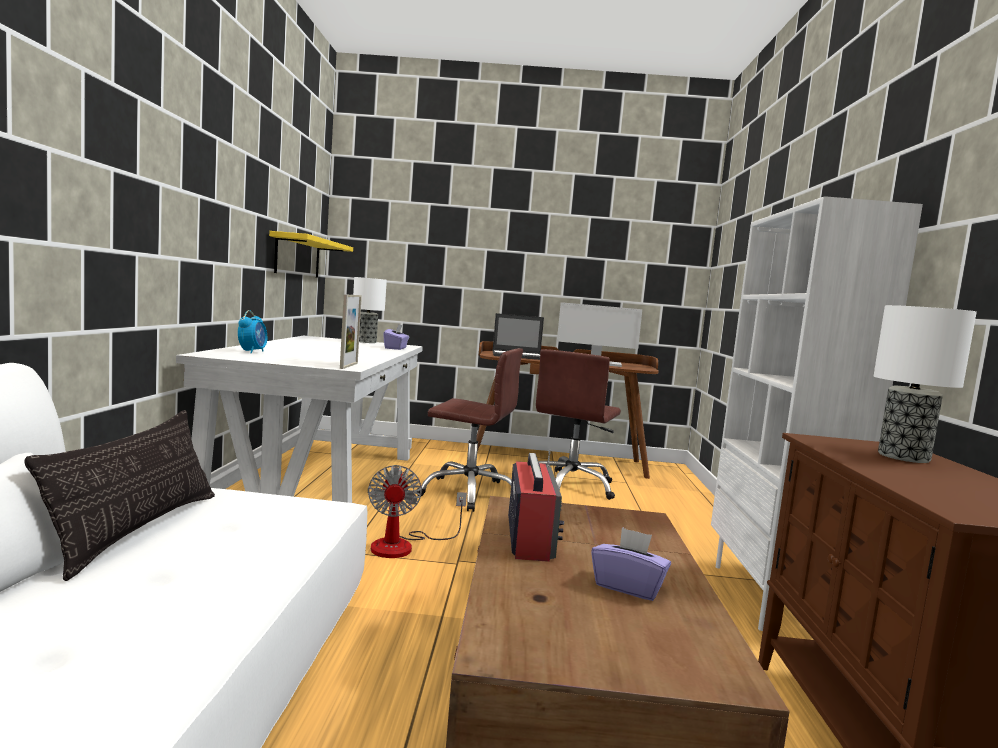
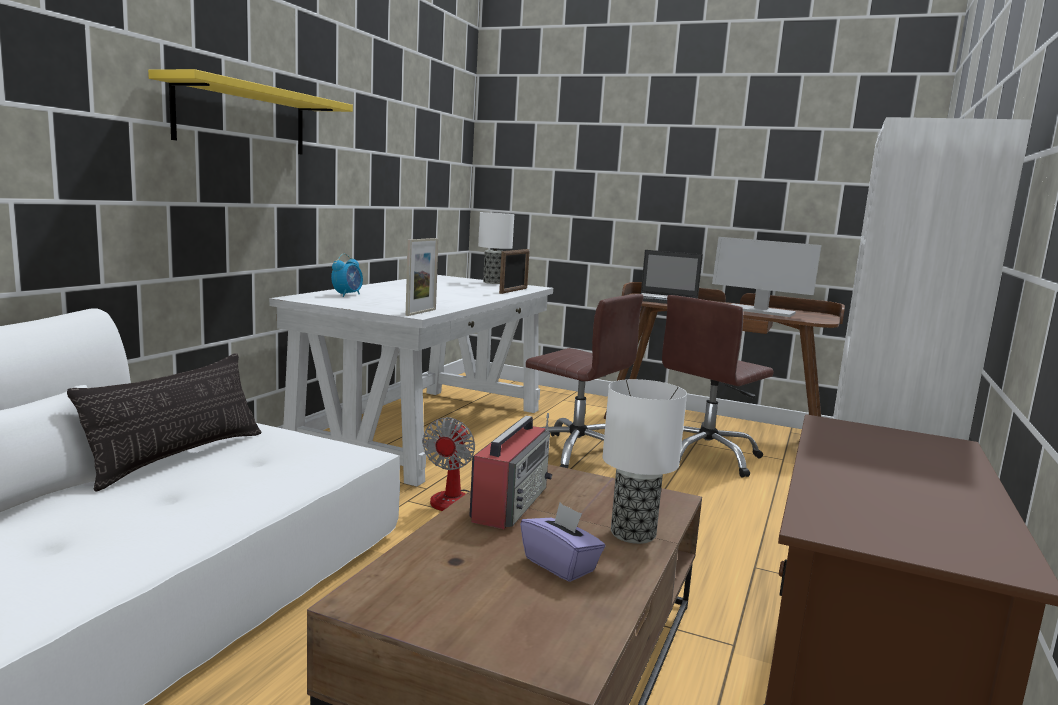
camera: 20 degrees right, 5 degrees up
yellow shelf [269,231,353,278] -> yellow shelf moved to [148,69,353,155]
purple tissue box [383,325,409,350] -> picture frame [499,249,530,294]
table lamp [874,305,977,463] -> table lamp moved to [603,379,687,544]

